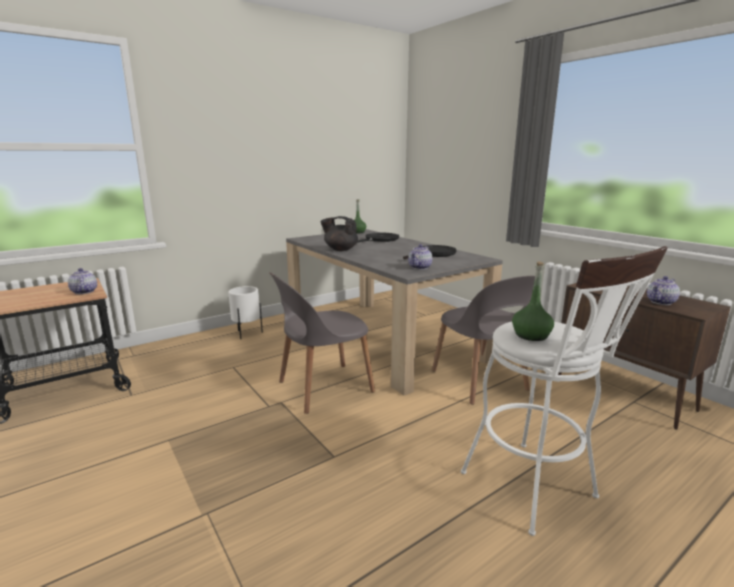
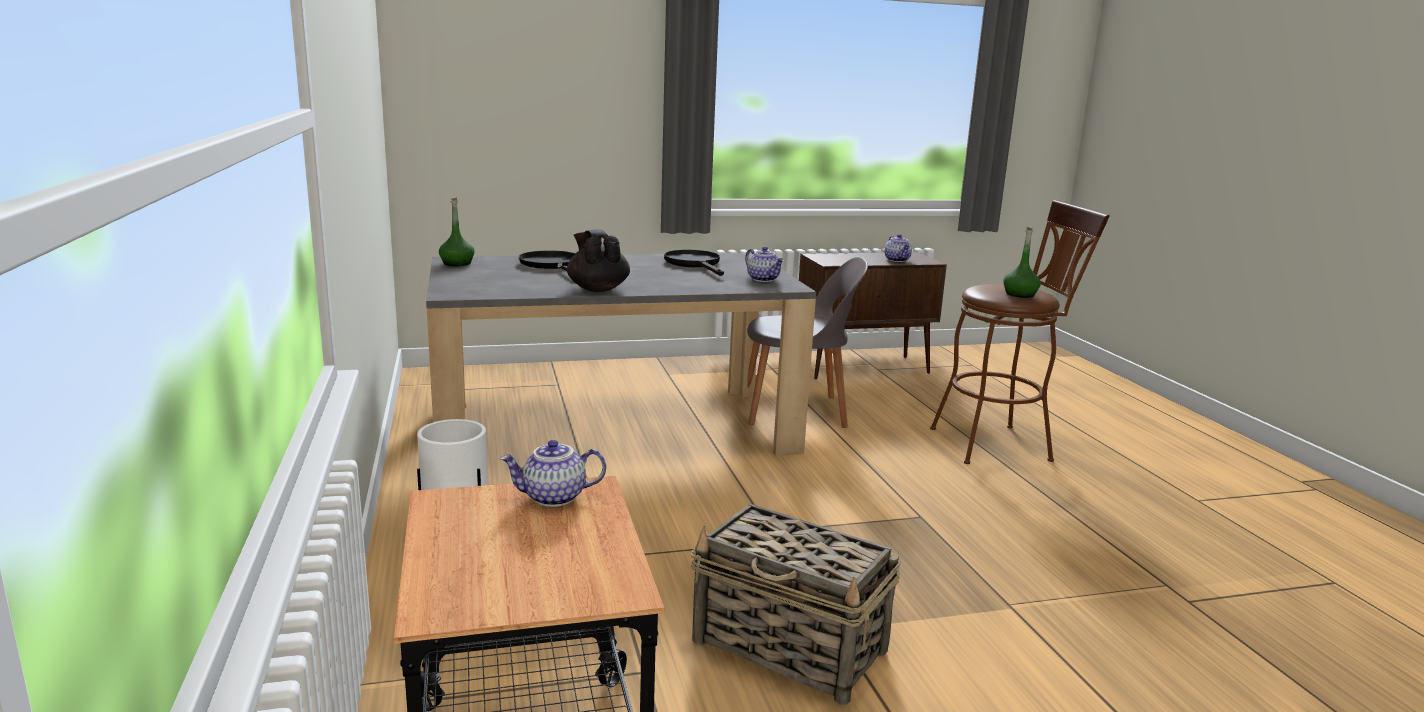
camera: 70 degrees left, 0 degrees up
grey chair [269,272,375,414] -> none
black teapot [320,216,358,251] -> black teapot turned 120 degrees clockwise [567,229,630,292]
white stool [461,246,668,536] -> brown stool [930,200,1110,464]
none -> basket [691,504,901,706]

